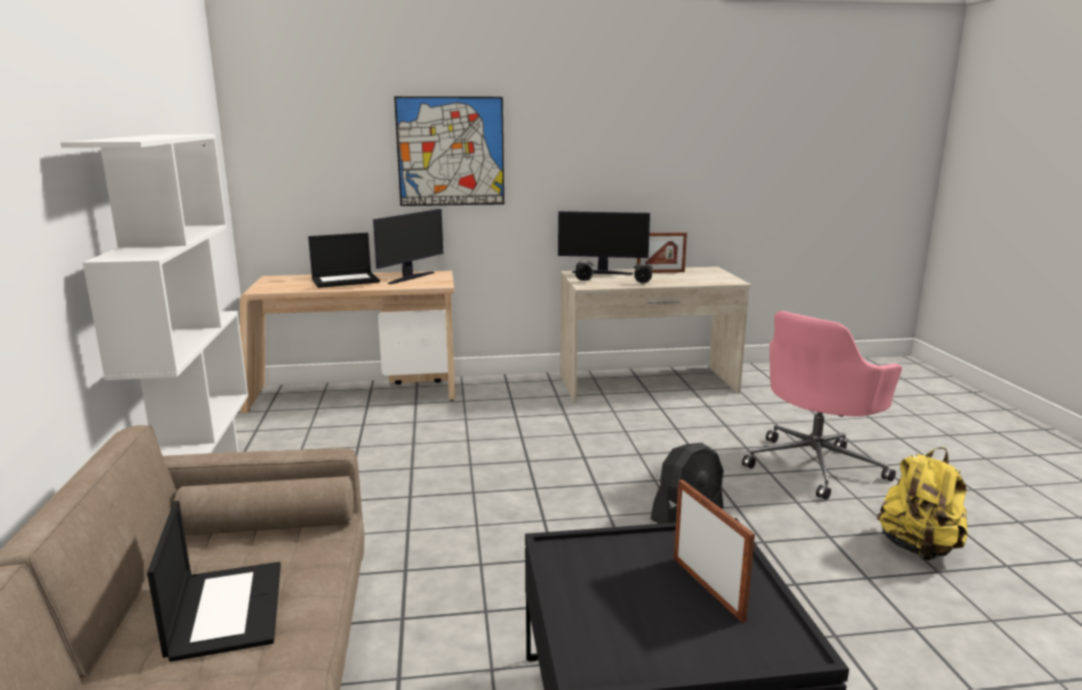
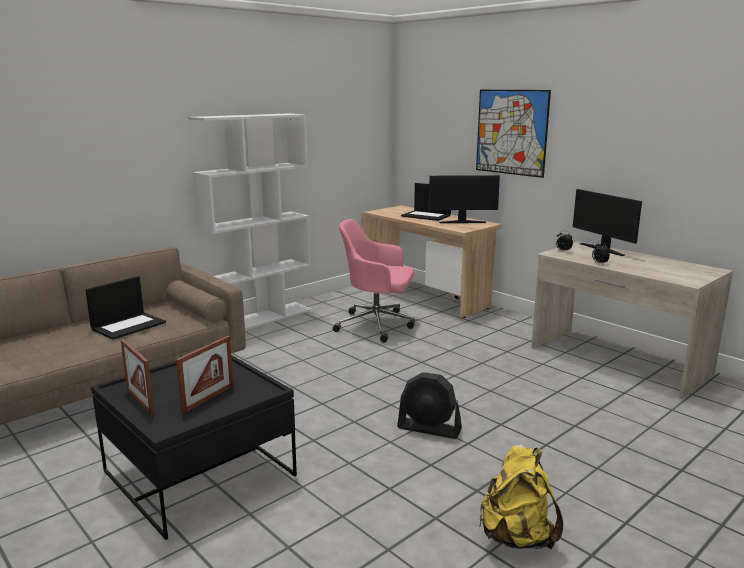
camera: 55 degrees right, 0 degrees up
picture frame [637,233,687,273] -> picture frame moved to [120,339,154,415]
pink office chair [742,311,902,500] -> pink office chair moved to [333,219,415,343]

